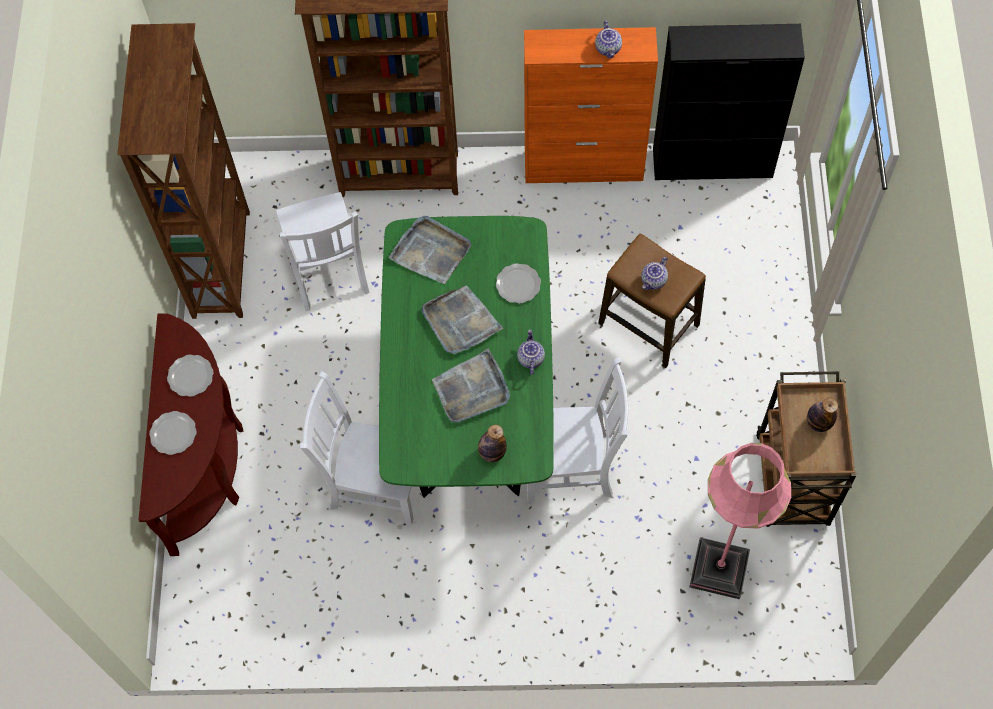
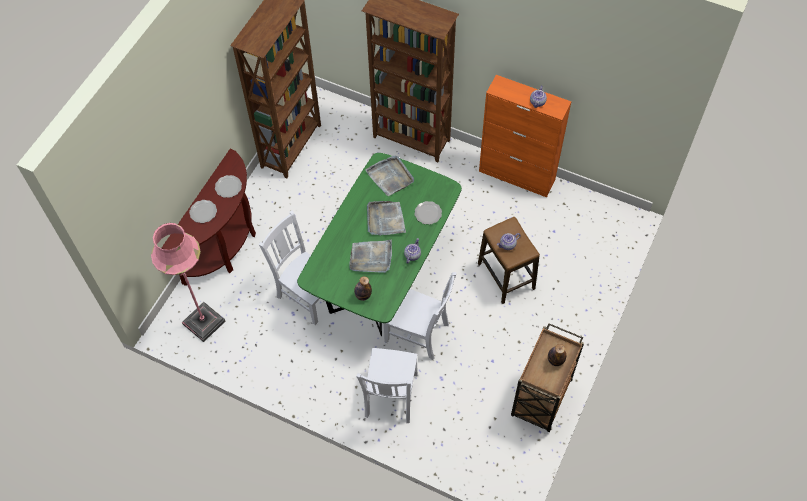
camera: 25 degrees right, 5 degrees down
white chair [276,192,369,311] -> white chair moved to [356,348,418,423]
black cabinet [653,24,805,180] -> none
pink floor lamp [689,443,791,599] -> pink floor lamp moved to [151,223,225,342]

